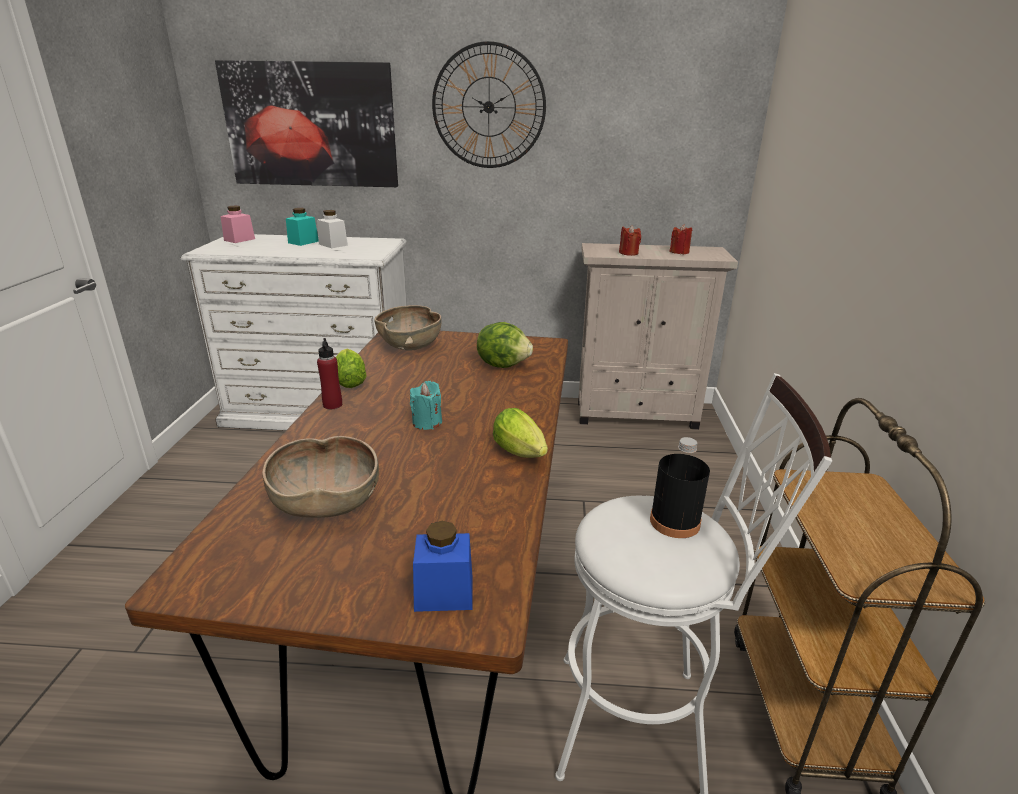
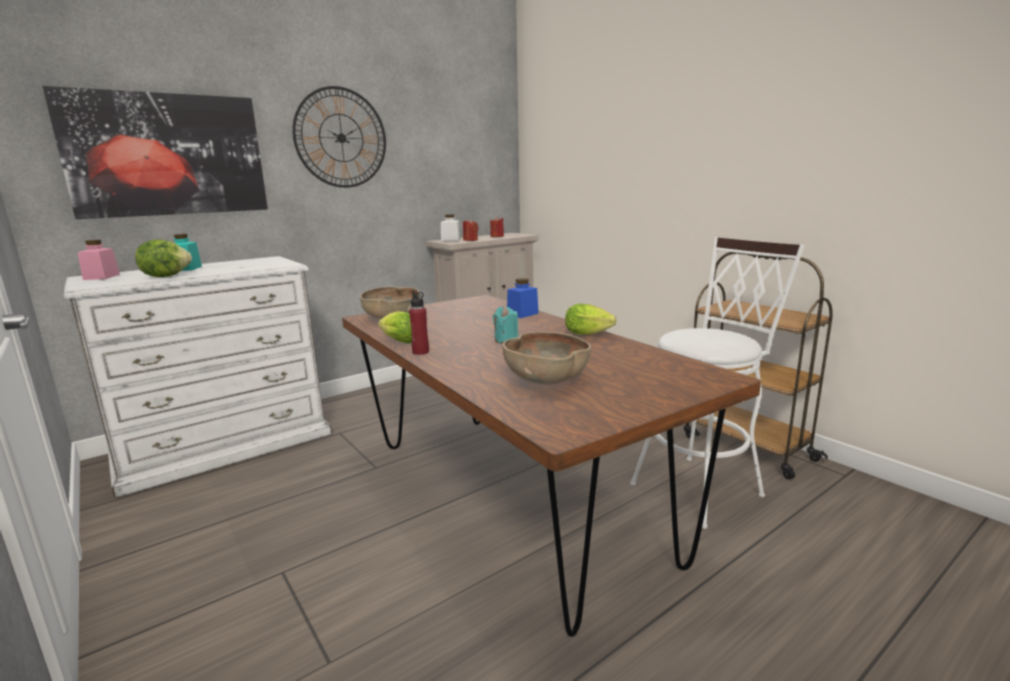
camera: 40 degrees left, 10 degrees down
white jar [317,210,348,248] -> white jar moved to [441,214,461,241]
blue jar [413,521,473,612] -> blue jar moved to [507,278,539,318]
lettuce [477,322,533,368] -> lettuce moved to [135,239,192,277]
black bottle [650,437,710,538] -> none

